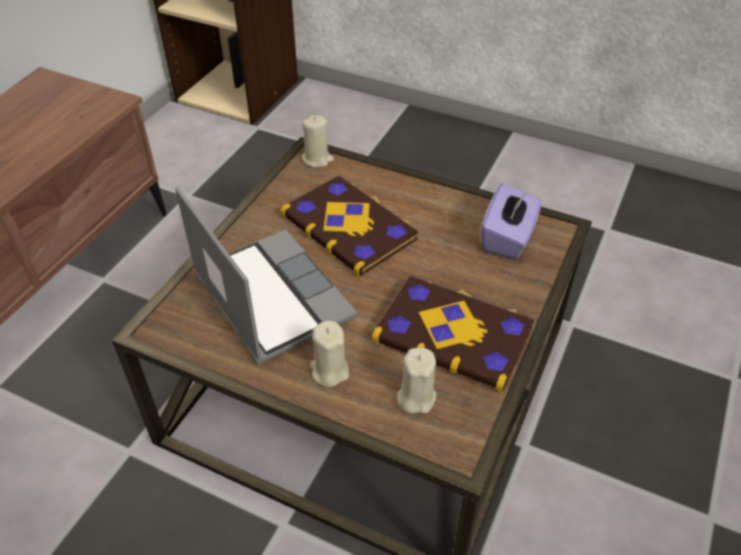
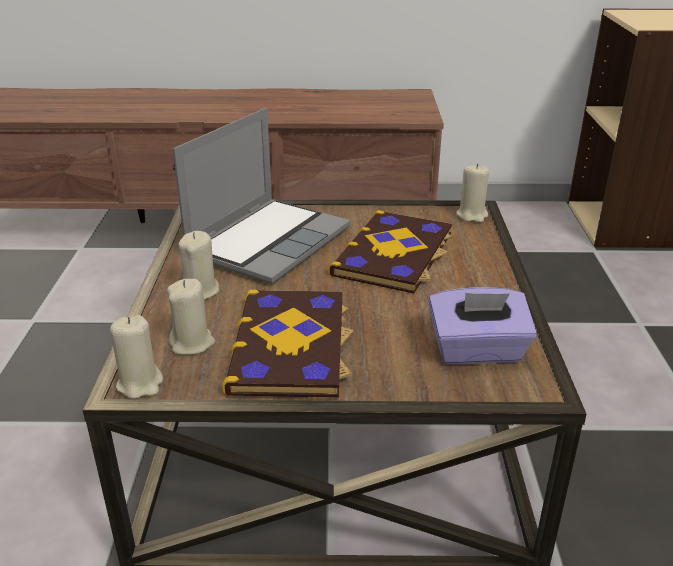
camera: 65 degrees right, 15 degrees down
none -> beige candle [110,315,163,399]

